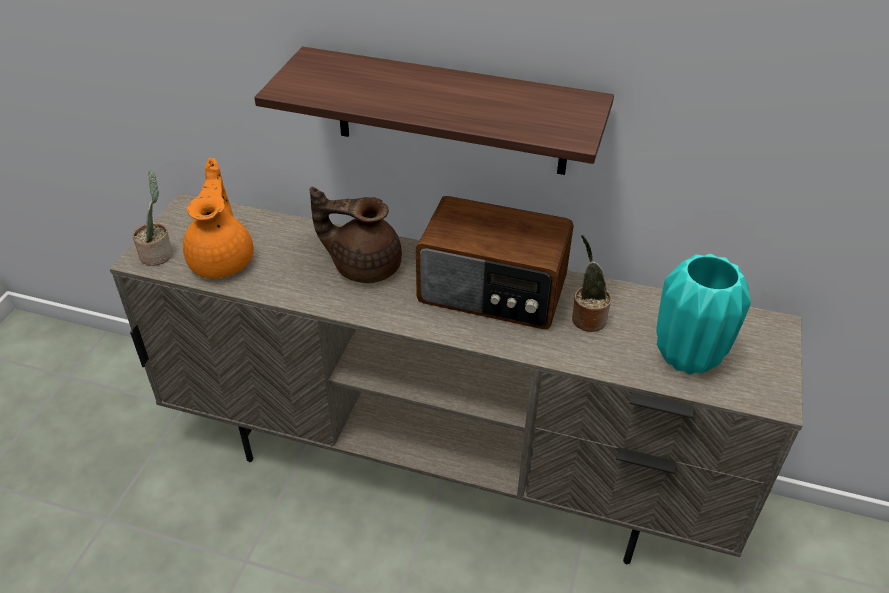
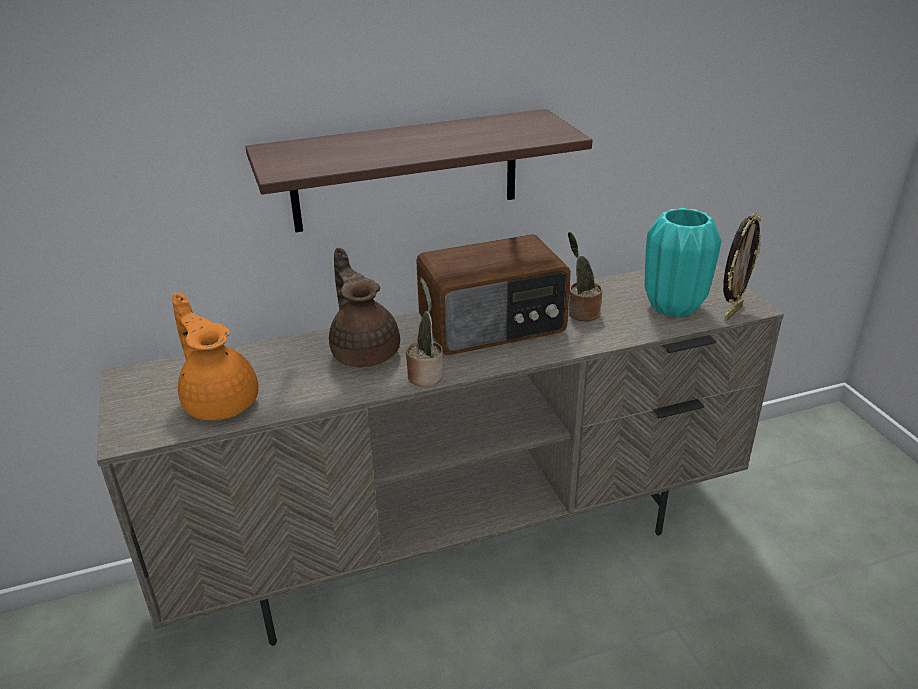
camera: 35 degrees left, 10 degrees down
potted plant [133,171,173,266] -> potted plant moved to [406,278,443,386]
brown teapot [309,186,402,283] -> brown teapot turned 90 degrees clockwise [329,248,400,367]
none -> picture frame [723,213,761,321]

